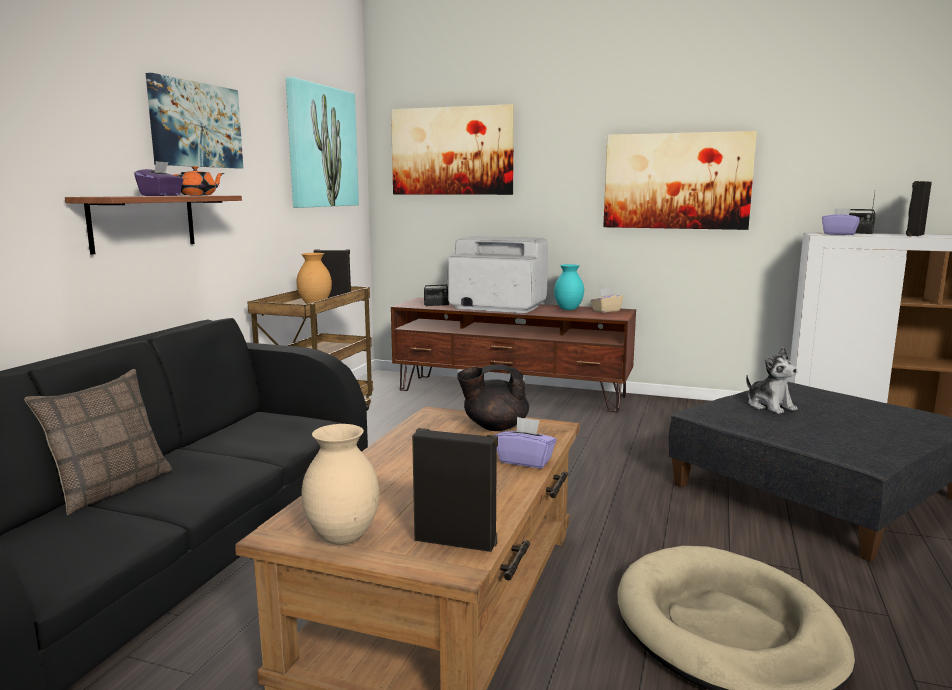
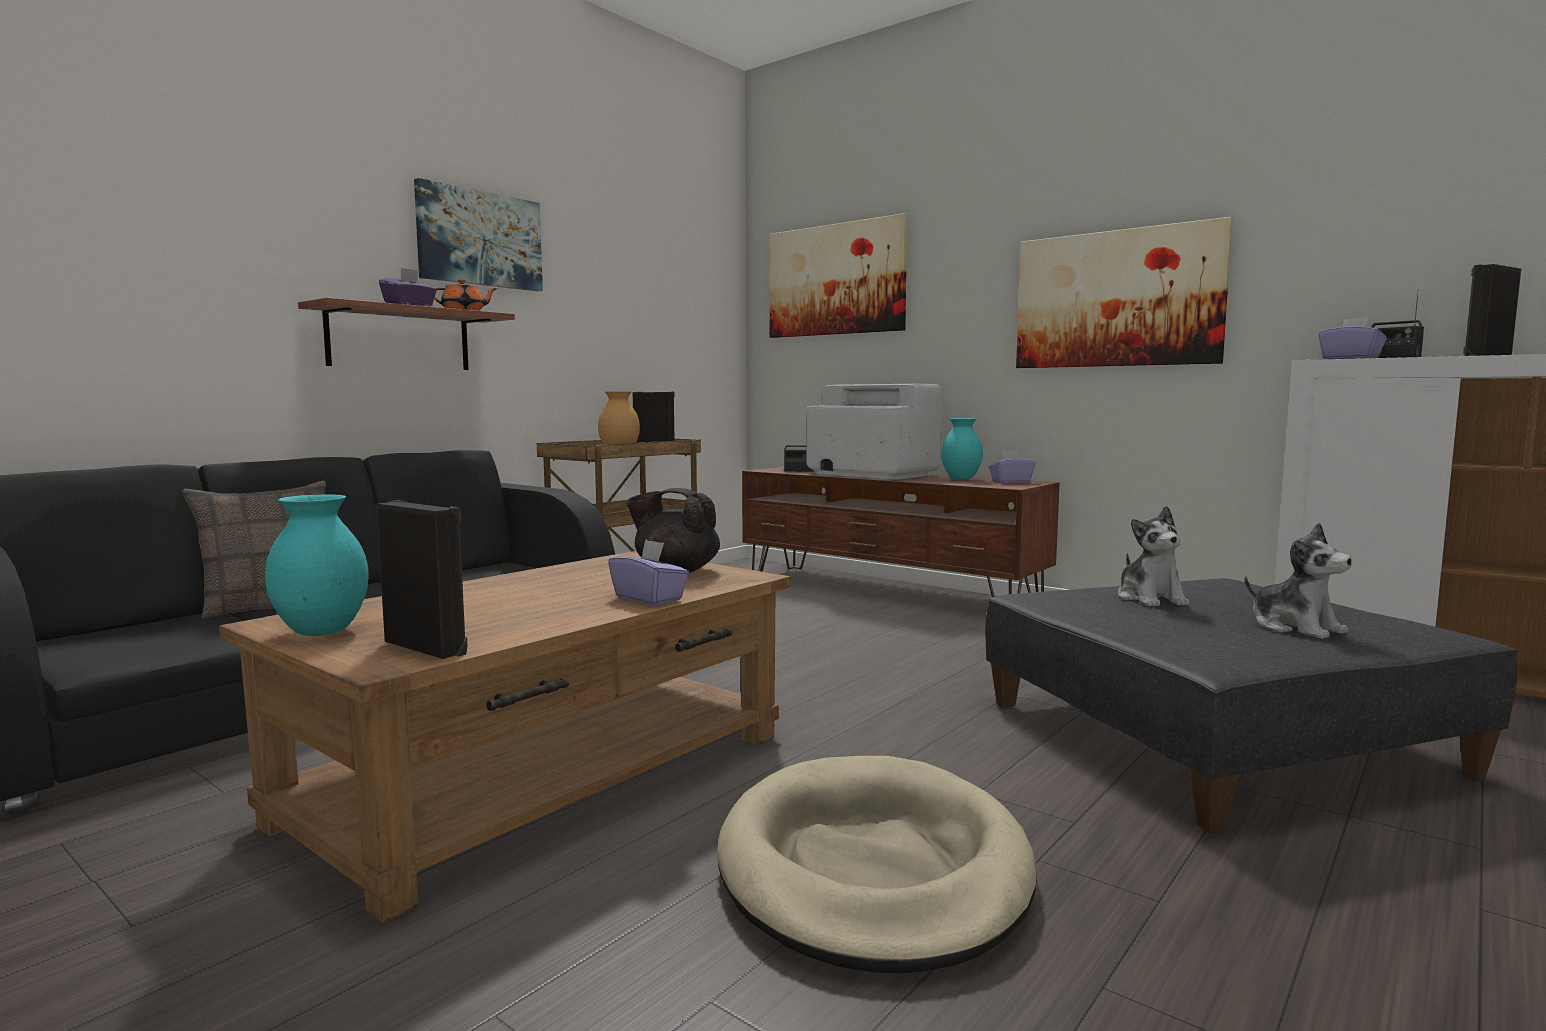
camera: 20 degrees right, 5 degrees down
picture [286,77,359,208] -> none
beige vase [301,424,379,545] -> turquoise vase [265,494,369,636]
beige tissue box [590,288,623,313] -> purple tissue box [989,450,1035,483]
none -> plush toy [1244,523,1352,639]

